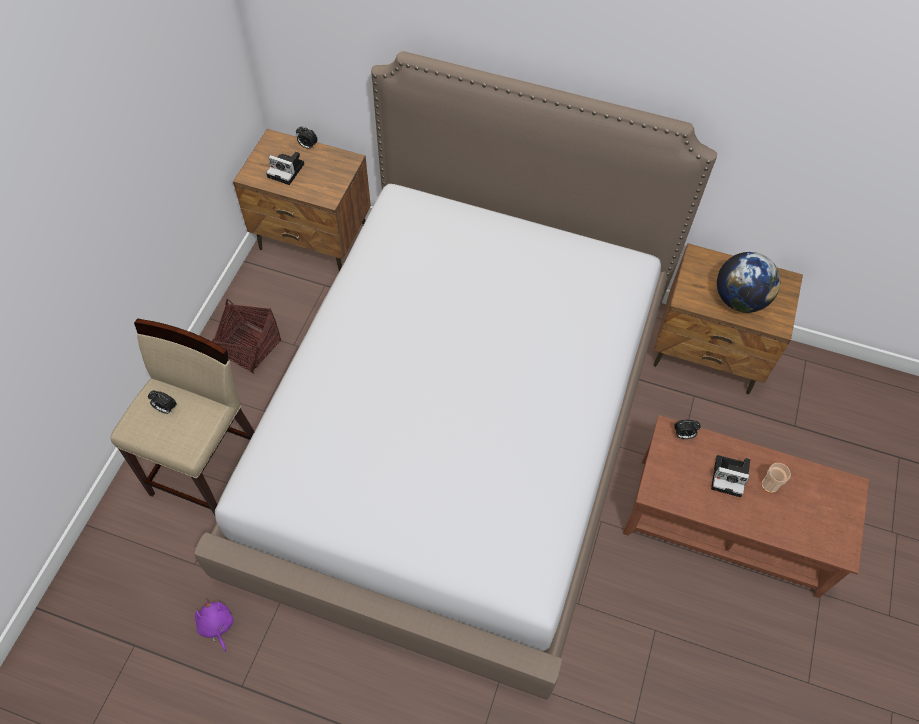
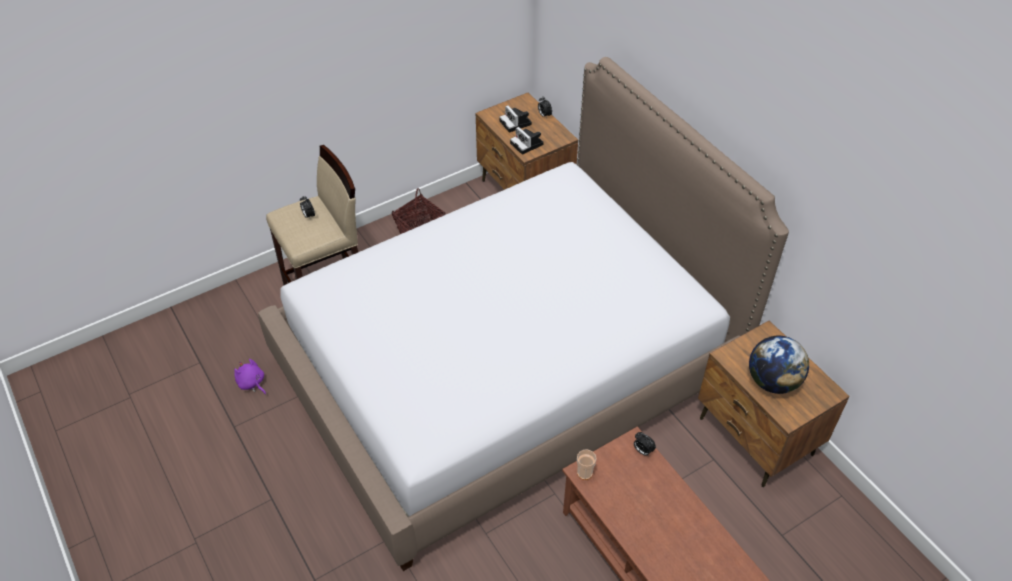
camera: 40 degrees right, 10 degrees down
purple plush toy [195,600,234,652] -> purple plush toy turned 60 degrees counterclockwise [234,359,266,395]
camera [711,455,750,497] -> camera moved to [510,127,544,155]
cup [761,463,791,493] -> cup moved to [577,449,597,480]

